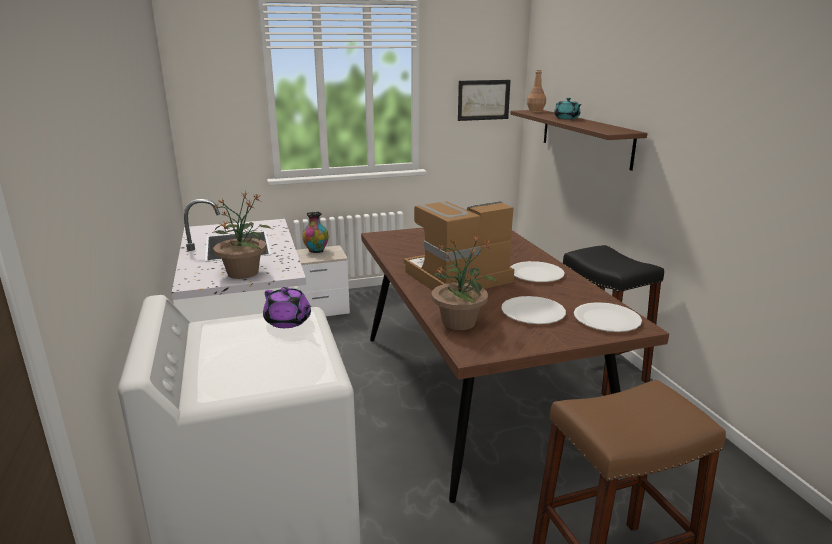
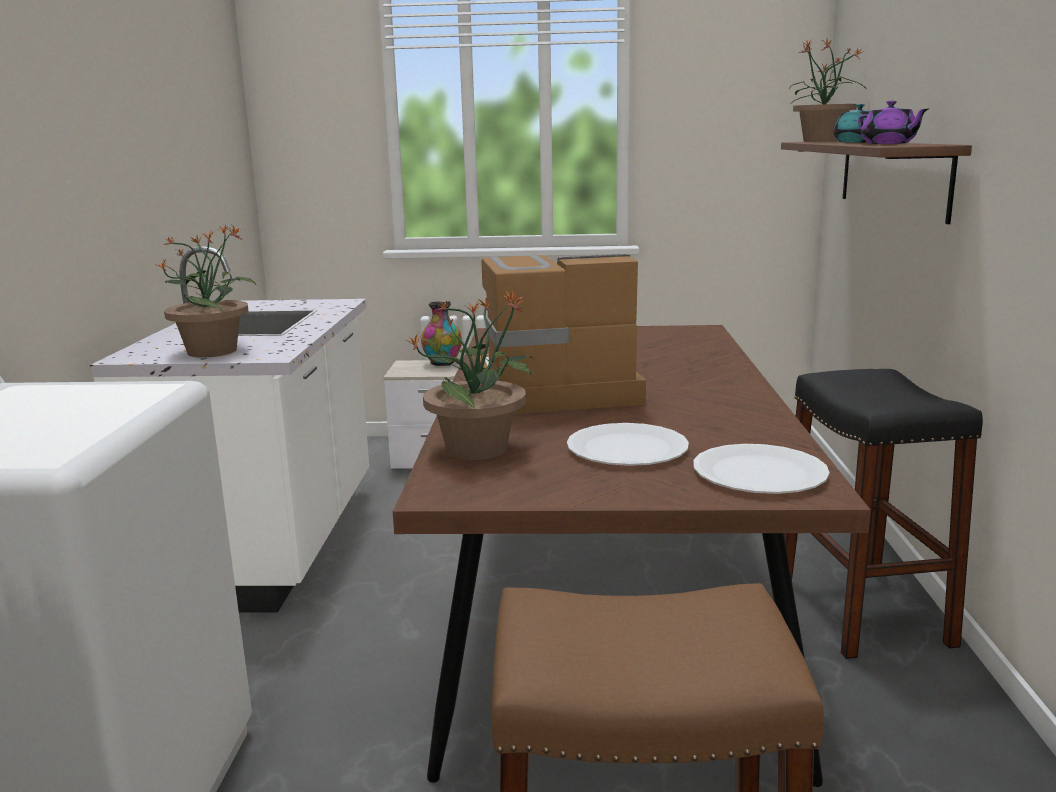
camera: 20 degrees right, 5 degrees down
purple teapot [263,287,311,328] -> purple teapot moved to [858,101,930,144]
picture [458,80,510,121] -> none
white plate [510,261,565,282] -> none
brown bottle [527,69,546,113] -> potted plant [789,39,866,142]

